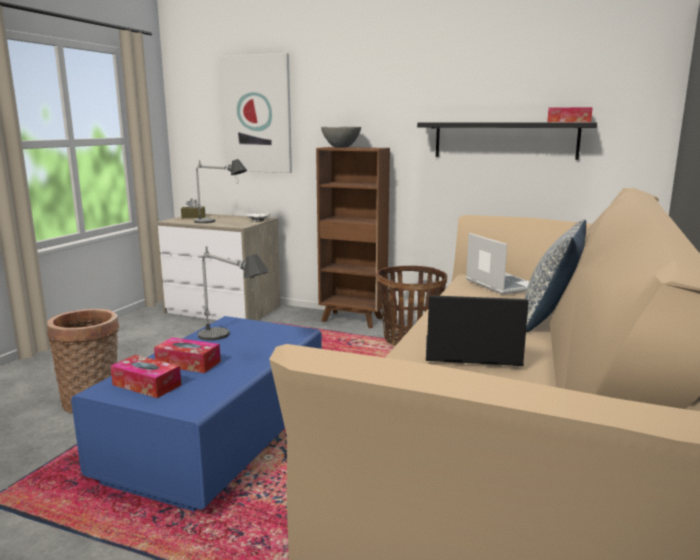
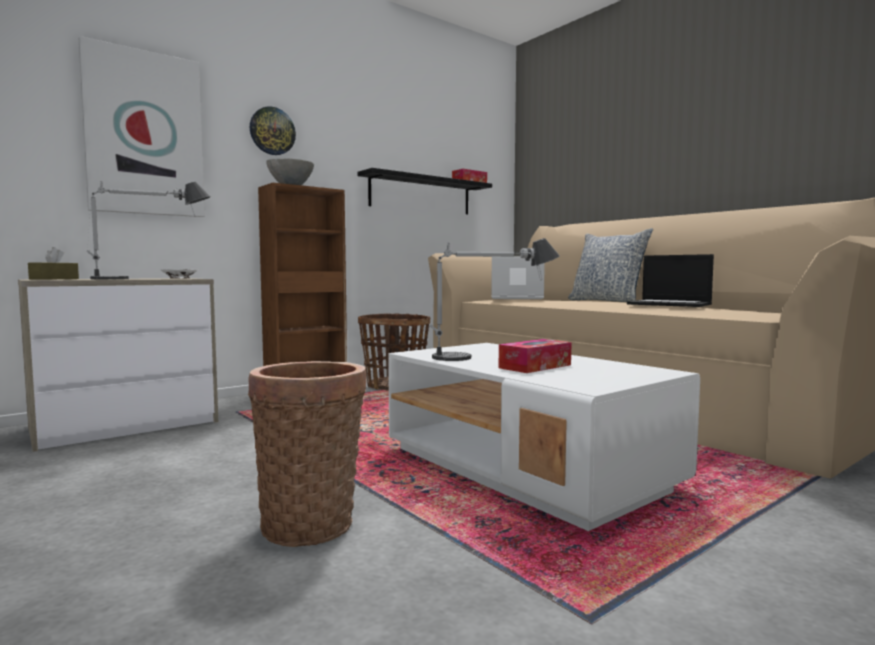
camera: 60 degrees left, 10 degrees down
blue coffee table [71,316,322,512] -> white coffee table [388,343,700,531]
tissue box [110,355,181,398] -> none
laptop [426,295,529,366] -> laptop turned 90 degrees counterclockwise [627,254,714,307]
none -> wall clock [250,106,296,155]

